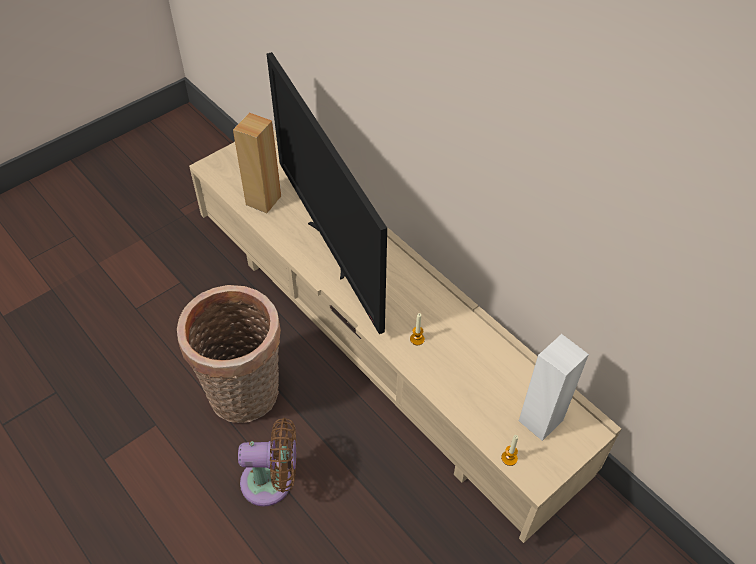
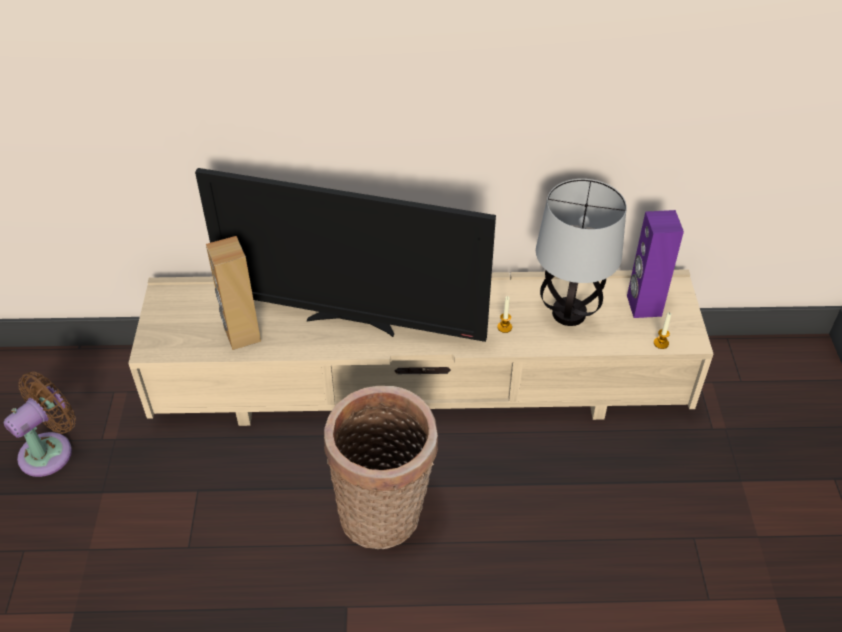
camera: 50 degrees left, 5 degrees down
brown fan [238,418,297,507] -> brown fan moved to [3,372,76,477]
white speaker [519,334,589,441] -> purple speaker [627,210,684,318]
none -> table lamp [536,179,626,326]

